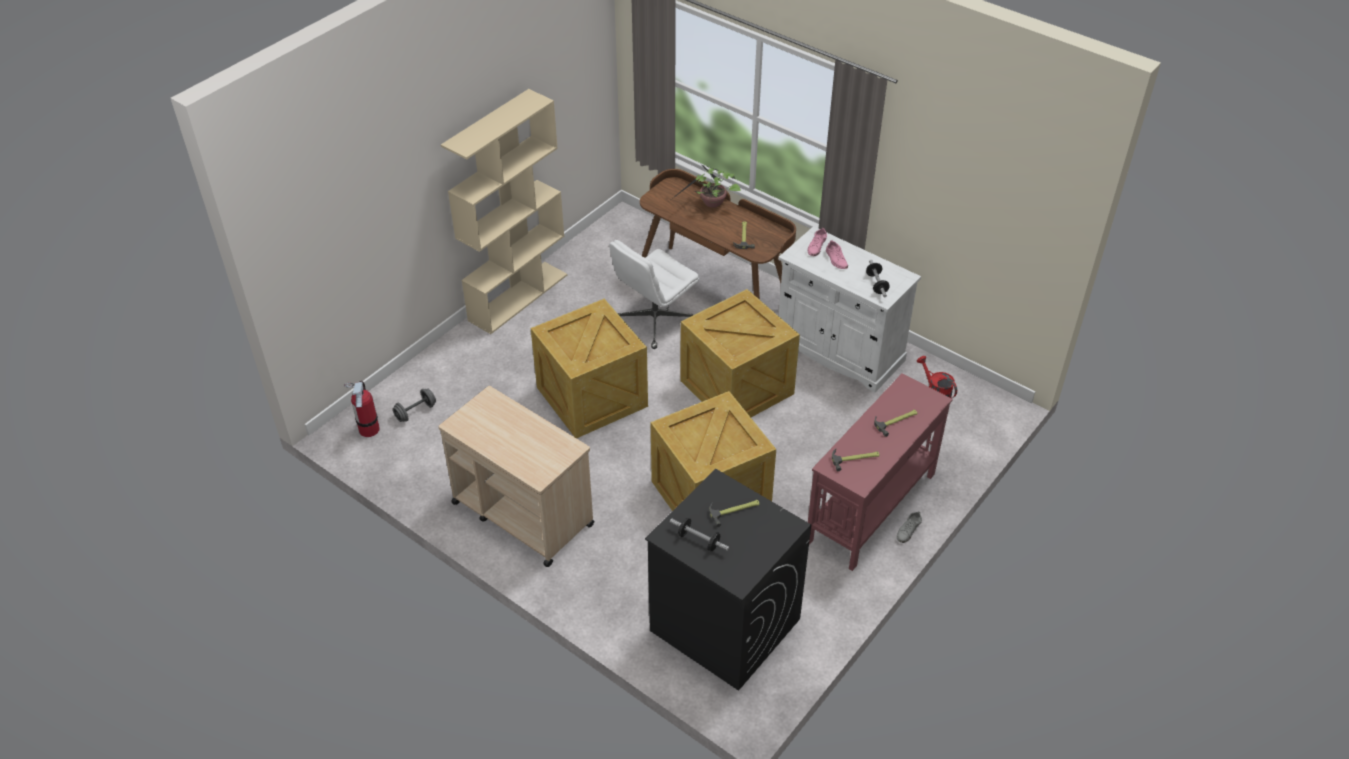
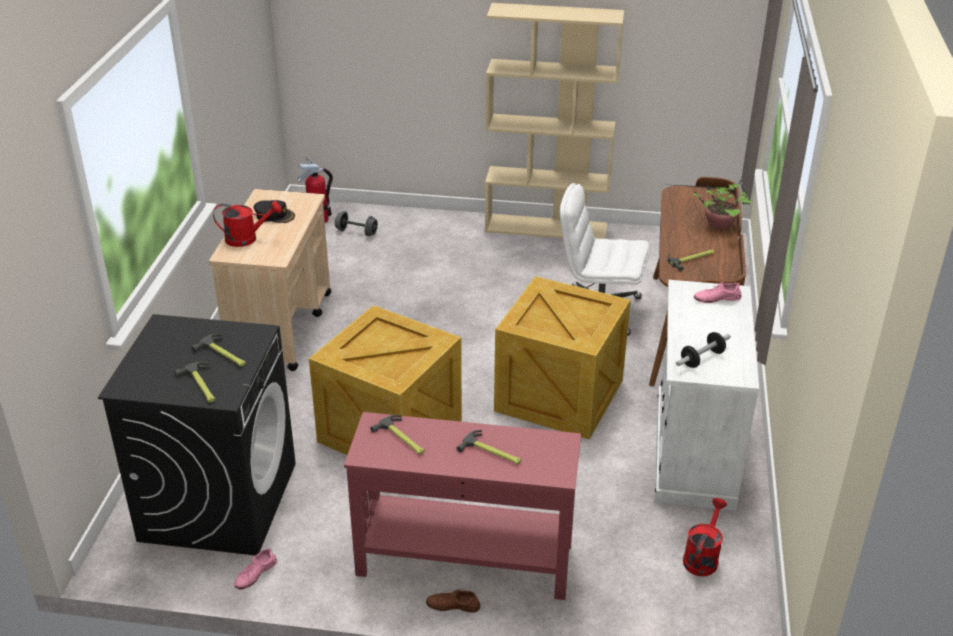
camera: 60 degrees right, 10 degrees down
crate [531,299,648,438] -> none
dumbbell [670,518,729,551] -> none
pink shoe [826,240,848,269] -> pink shoe moved to [234,548,277,590]
grey shoe [897,511,922,543] -> brown shoe [426,589,480,613]
none -> hammer [174,362,216,402]
none -> red watering can [213,201,282,247]
none -> black cap [254,200,295,223]

